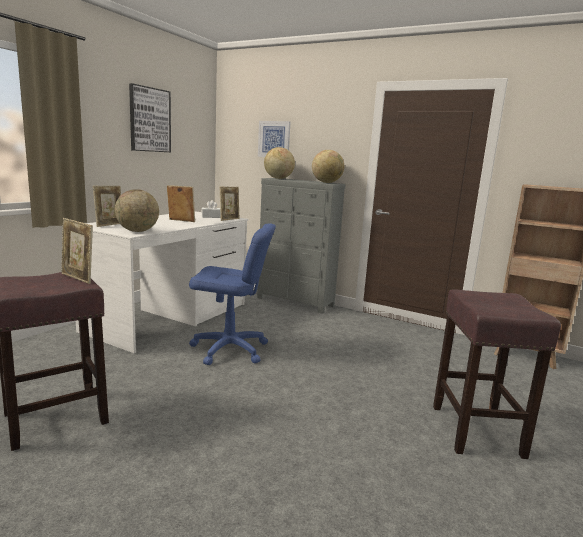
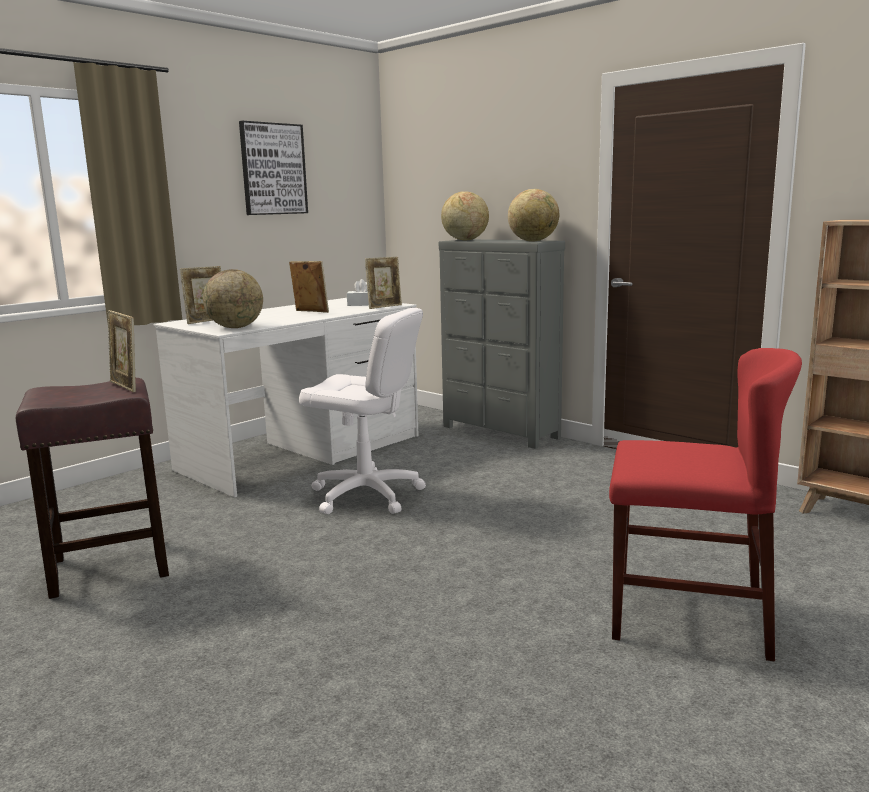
camera: 15 degrees right, 0 degrees up
blue office chair [189,224,276,365] -> white office chair [299,308,426,514]
picture [258,121,290,157] -> none
brown stool [433,289,561,459] -> red chair [609,348,802,661]

